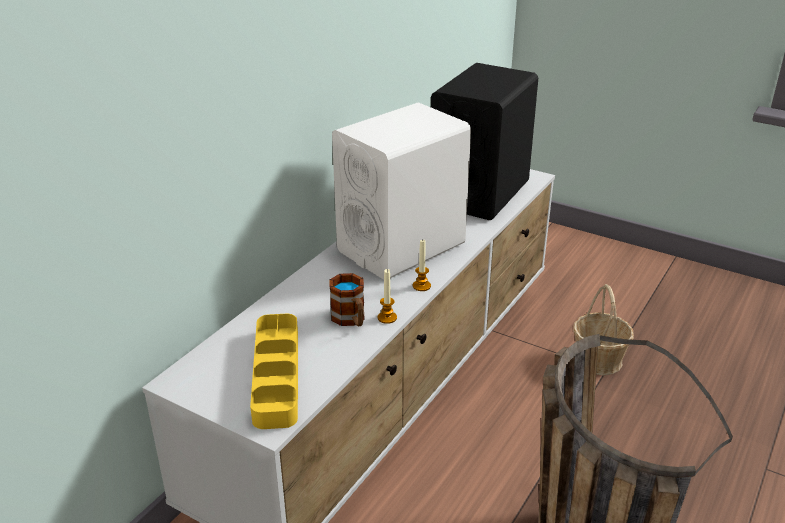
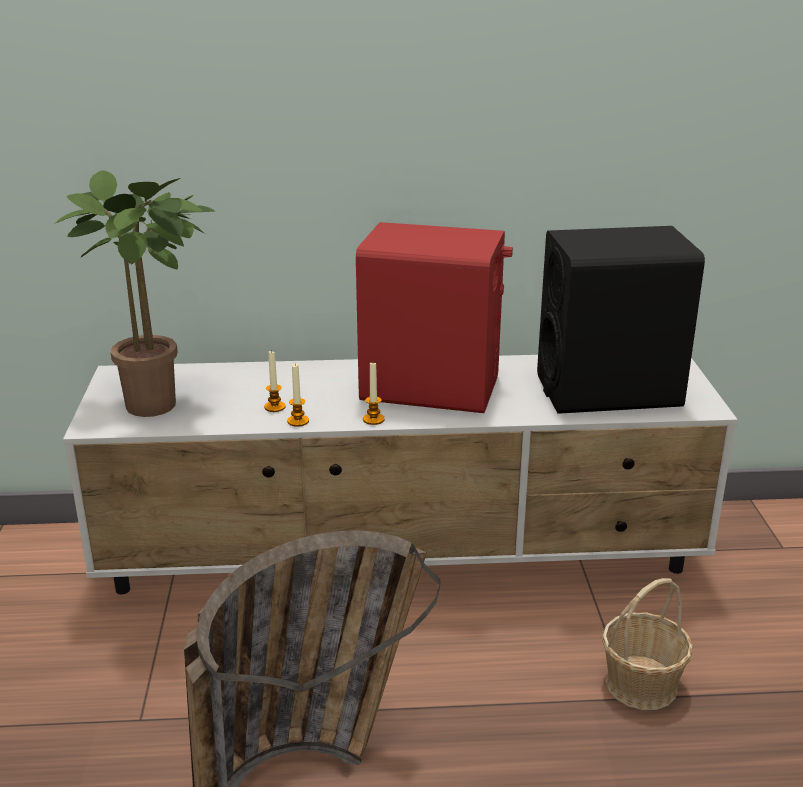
camera: 55 degrees right, 5 degrees down
yellow tray [250,314,298,429] -> potted plant [54,170,215,417]
mug [330,273,365,326] -> candle [264,350,286,412]
white speaker [332,102,471,280] -> red speaker [356,222,513,413]

